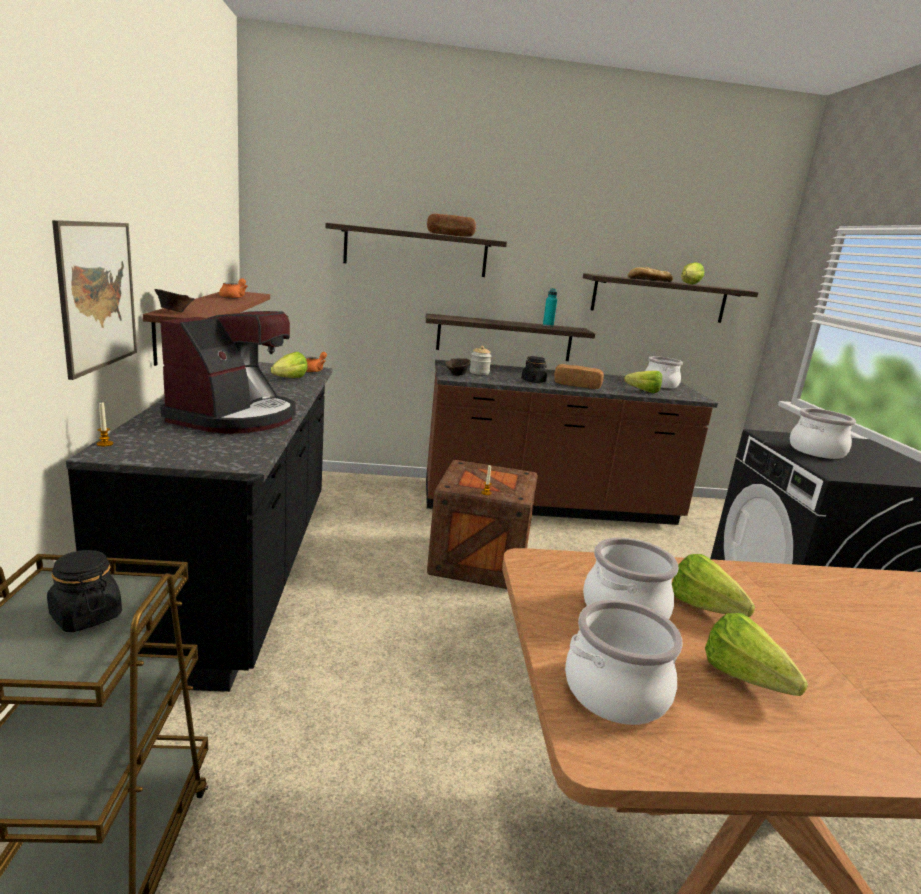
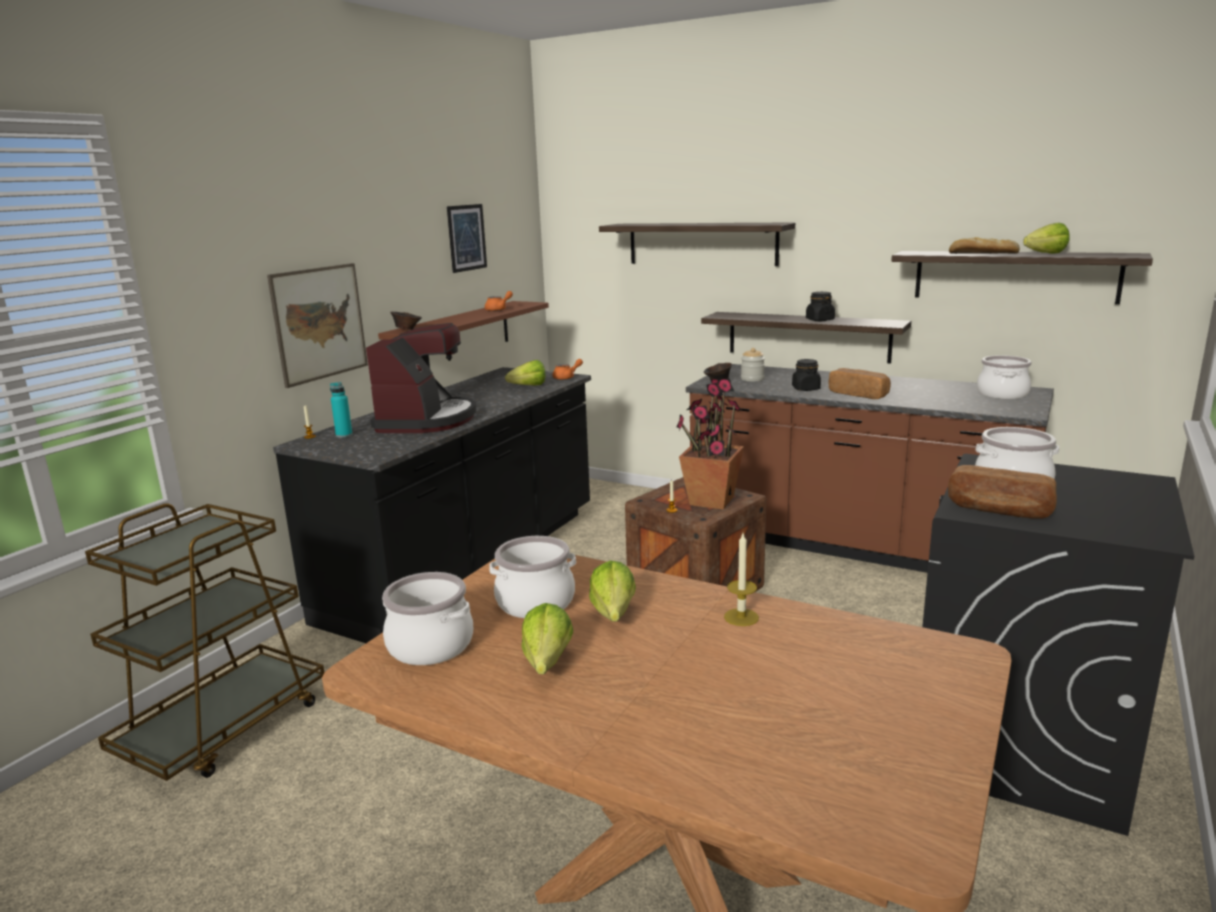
camera: 35 degrees right, 0 degrees up
black jar [47,550,122,632] -> black jar moved to [806,292,835,321]
coffee machine [160,311,296,433] -> coffee machine turned 45 degrees counterclockwise [366,323,476,433]
bread [427,214,476,237] -> bread moved to [948,465,1057,519]
turquoise bottle [543,288,557,327] -> turquoise bottle moved to [330,382,352,438]
lettuce [624,371,662,393] -> none
none -> picture [447,204,487,273]
none -> potted plant [677,378,744,510]
none -> candle [724,533,759,626]

